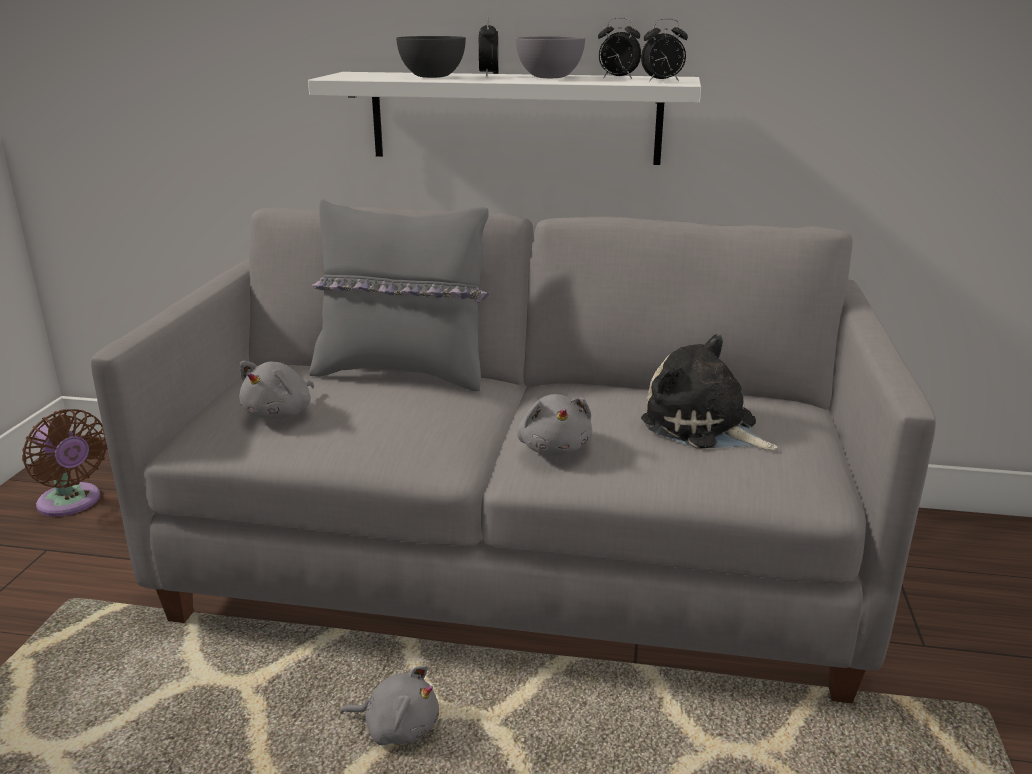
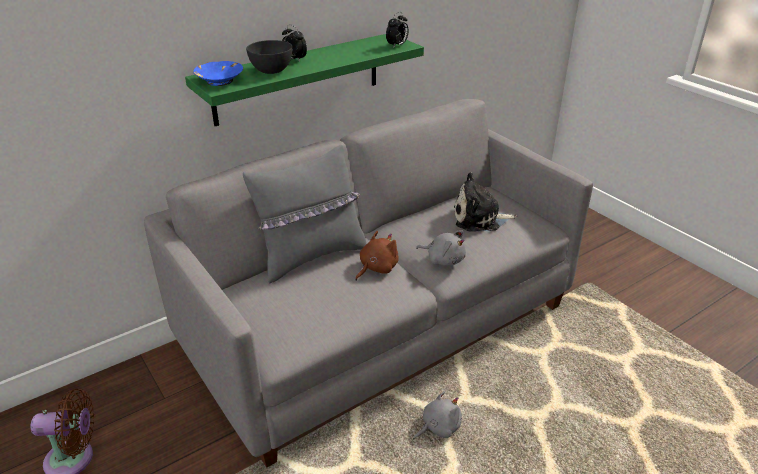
camera: 45 degrees left, 10 degrees up
grey plush toy [239,361,314,419] -> none
white shelf [308,72,701,165] -> green shelf [185,34,424,126]
grey bowl [516,36,585,78] -> none
alarm clock [598,18,641,79] -> none
none -> blue bowl [193,61,243,86]
none -> brown plush toy [355,231,399,281]

